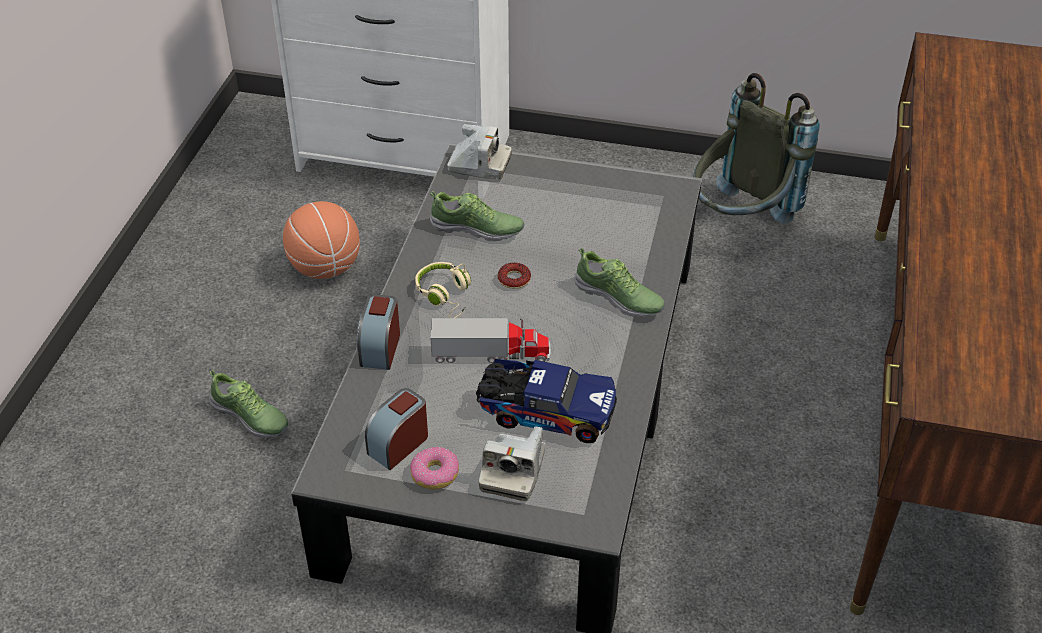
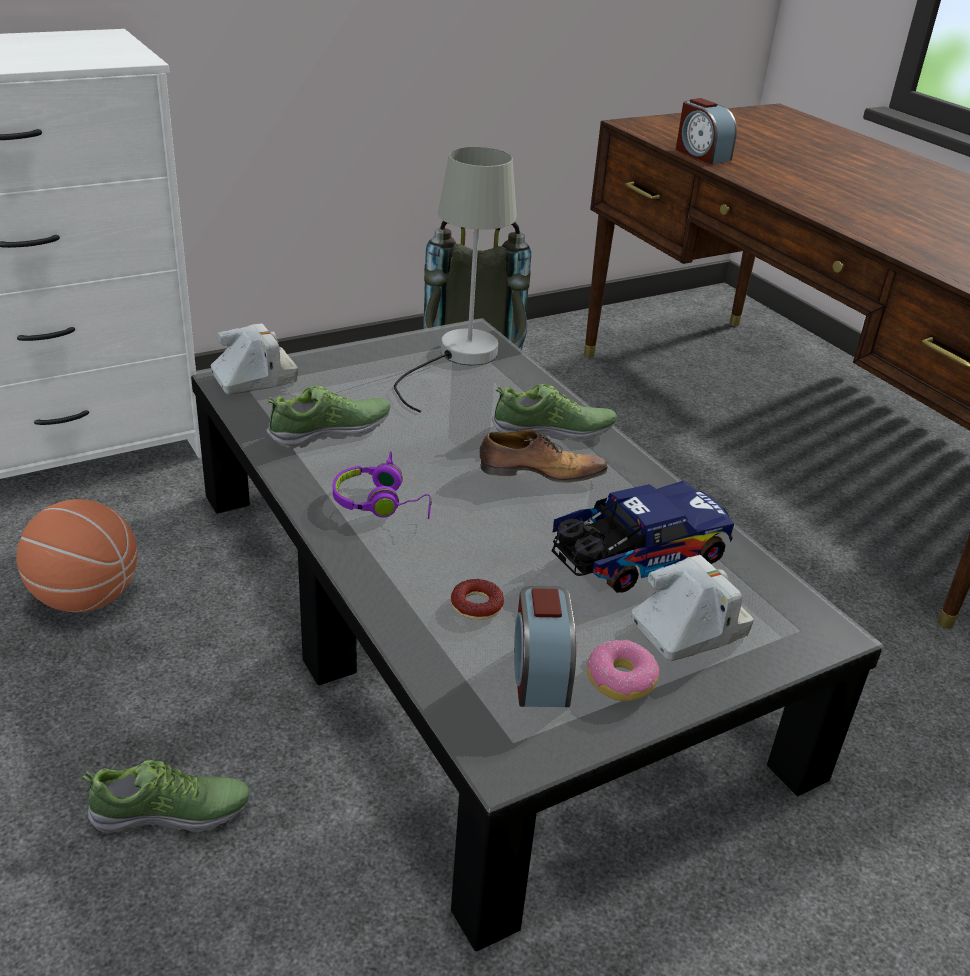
camera: 45 degrees left, 10 degrees down
alarm clock [357,294,400,370] -> alarm clock moved to [676,98,737,164]
beige headphones [415,262,471,318] -> purple headphones [333,451,432,519]
toy truck [431,318,550,363] -> none
camera [479,426,546,501] -> camera turned 90 degrees counterclockwise [631,555,753,661]
donut [498,262,531,289] -> donut moved to [451,579,504,620]
none -> grey table lamp [394,147,517,413]
none -> shoe [480,430,608,483]

